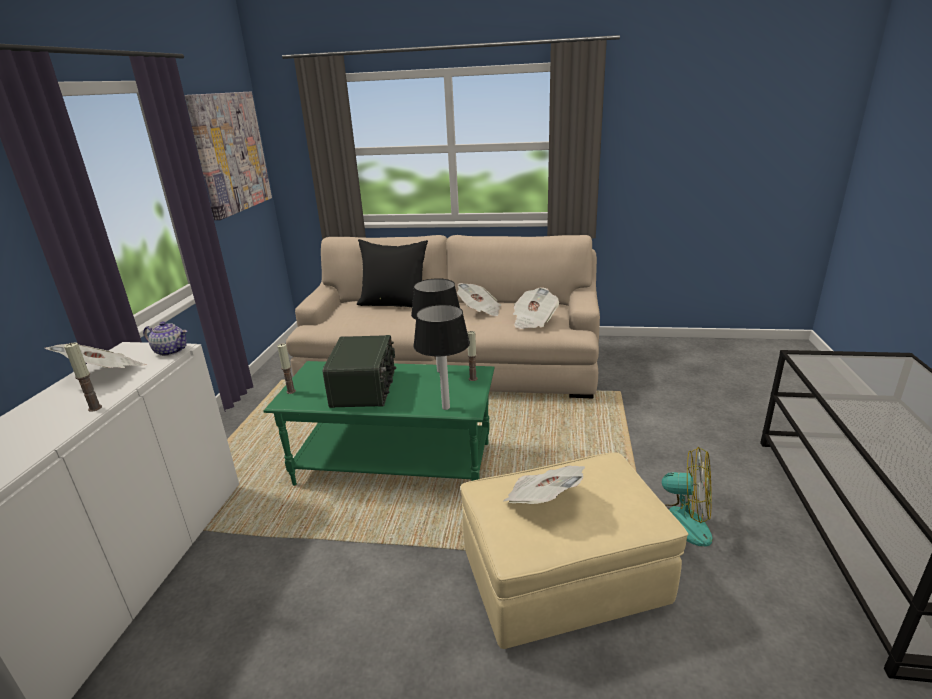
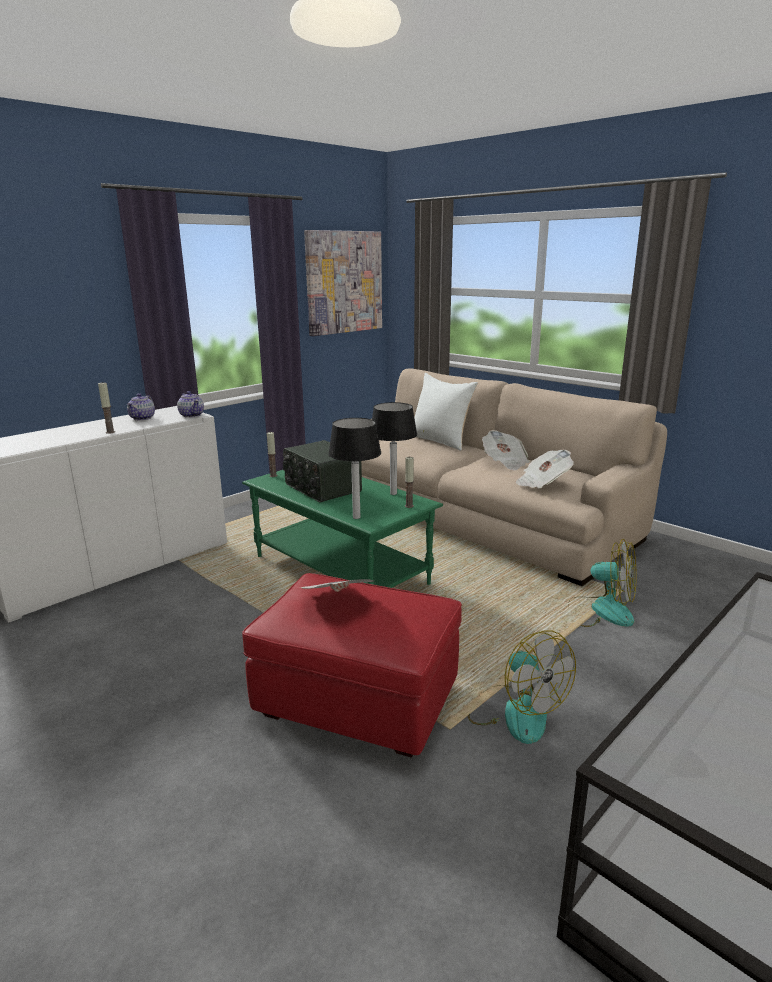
camera: 35 degrees right, 5 degrees down
newspaper [45,344,147,368] -> teapot [127,393,155,420]
radio [323,335,396,408] -> radio turned 105 degrees clockwise [283,440,362,503]
black pillow [357,239,428,307] -> white pillow [414,373,478,451]
beige ottoman [461,453,688,649] -> red ottoman [242,573,462,758]
none -> fan [568,539,637,627]

